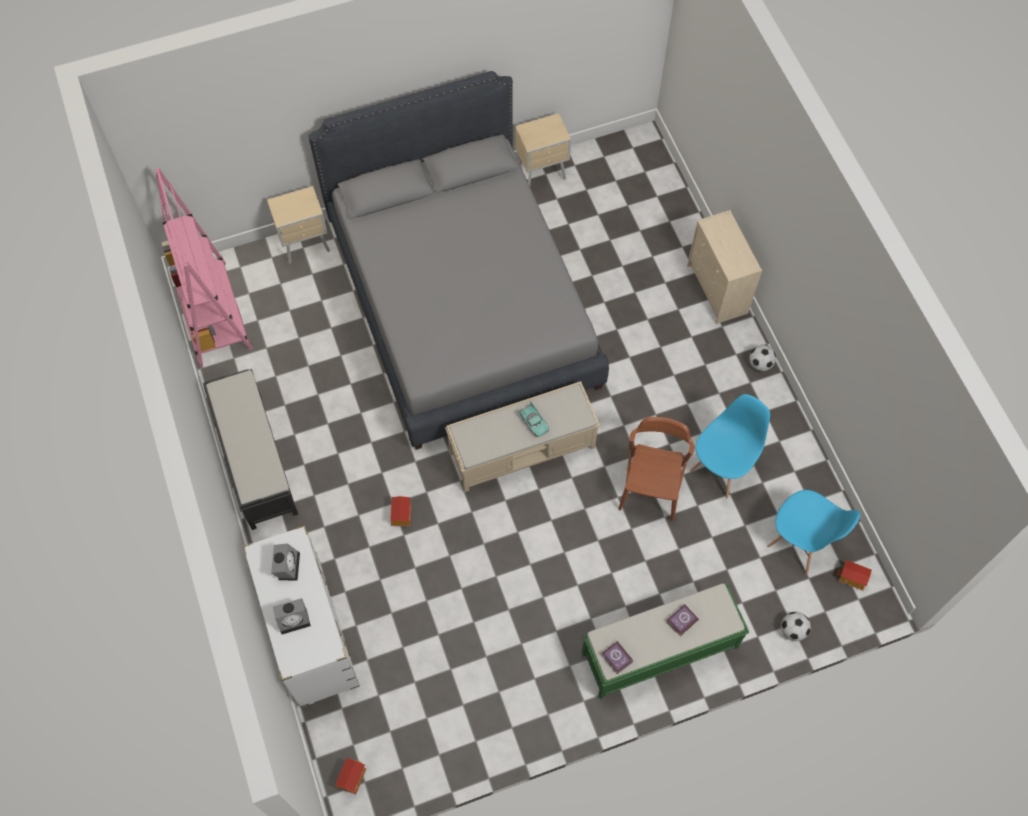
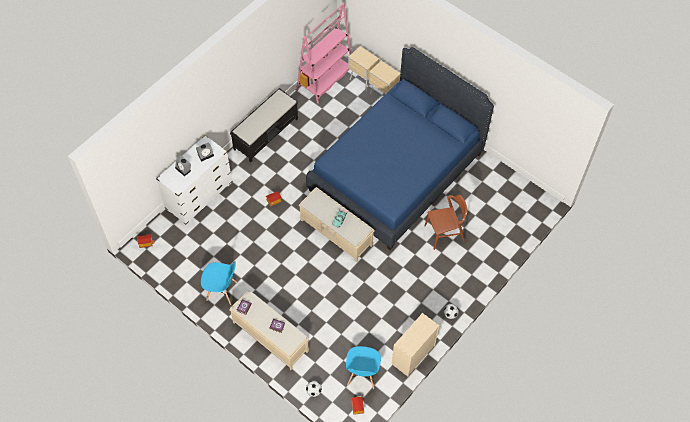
camera: 60 degrees right, 5 degrees down
grey bed [308,71,609,450] -> blue bed [306,47,494,250]
beige nightstand [515,113,571,186] -> beige nightstand moved to [348,46,379,91]
green bench [582,583,749,699] -> beige bench [229,290,309,370]
brown chair [618,417,695,522] -> brown chair moved to [425,194,467,250]
beige dresser [687,210,762,324] -> beige dresser moved to [392,313,439,377]
blue chair [690,394,770,498] -> blue chair moved to [201,261,237,305]

